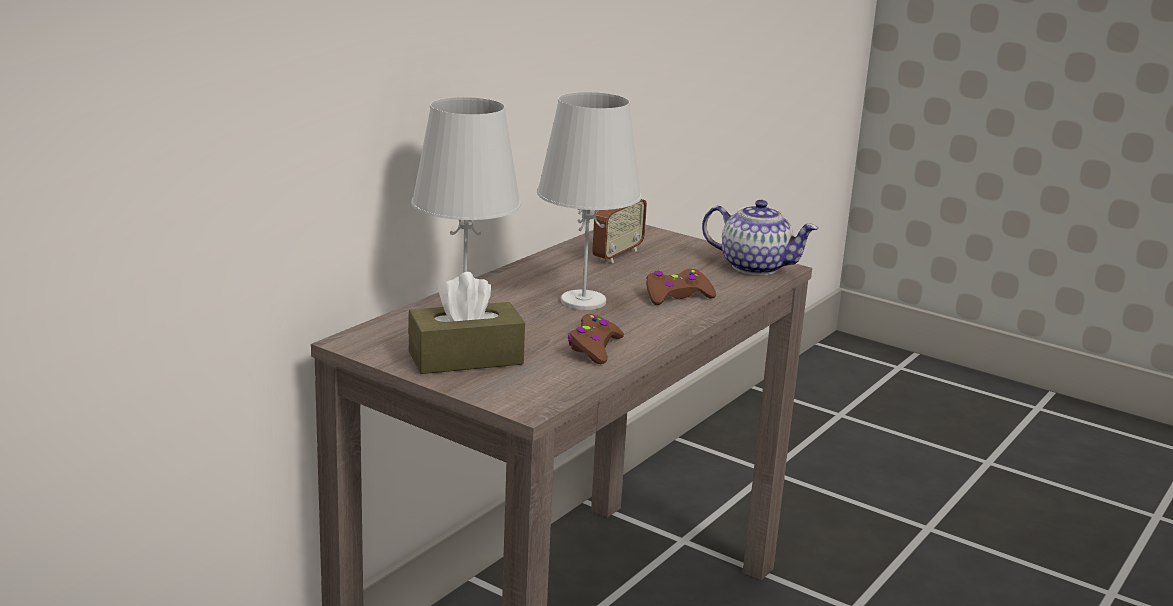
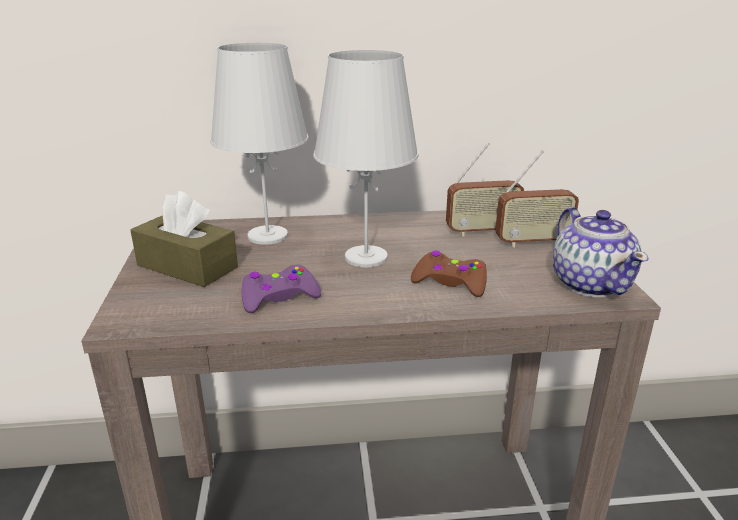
camera: 50 degrees right, 5 degrees up
brown game controller [568,314,624,364] -> purple game controller [241,265,321,313]
none -> radio [495,151,579,247]

